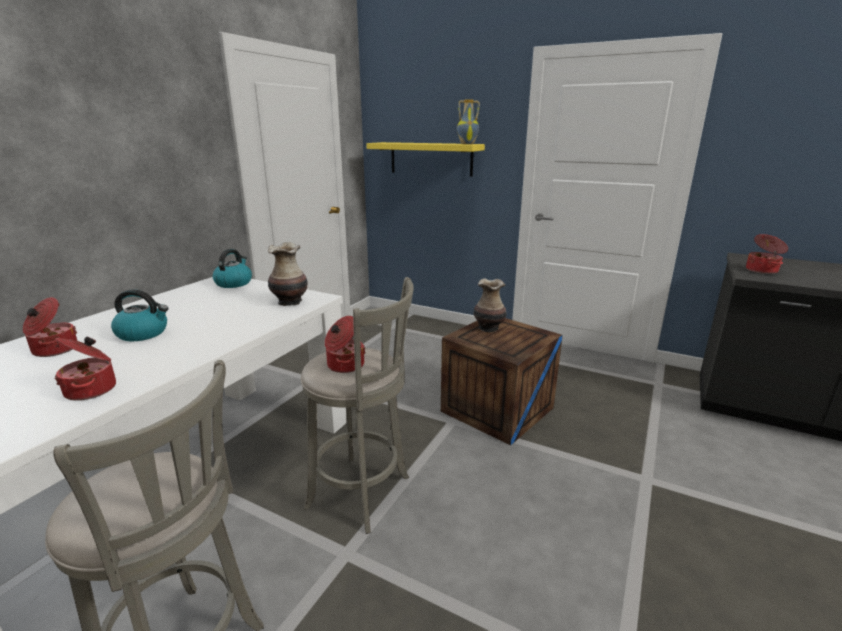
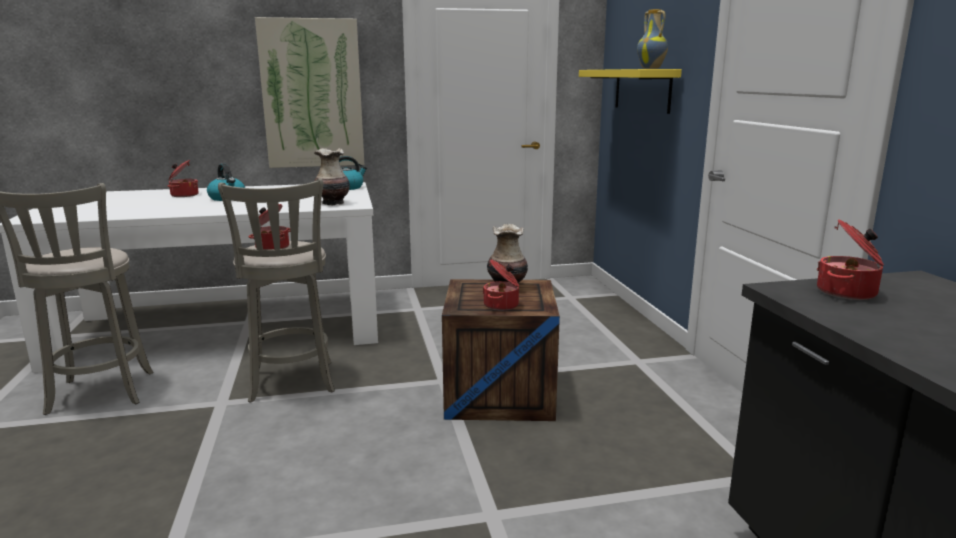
camera: 50 degrees right, 5 degrees down
cooking pot [55,337,116,401] -> cooking pot moved to [482,259,519,311]
none -> picture [255,17,364,168]

